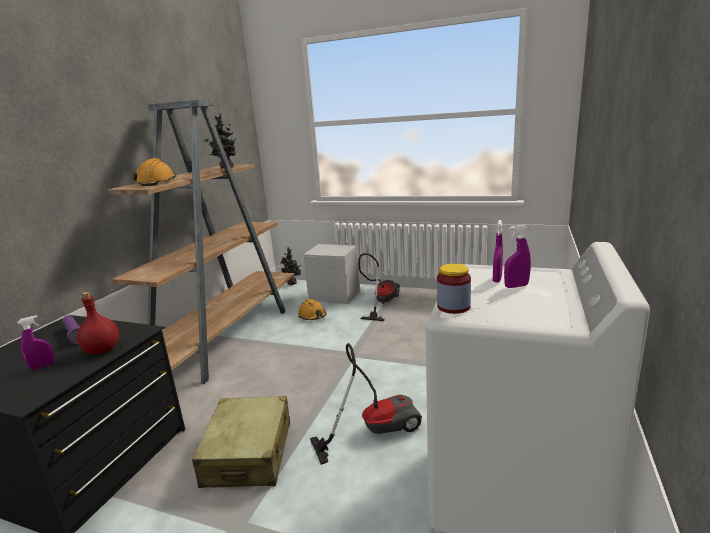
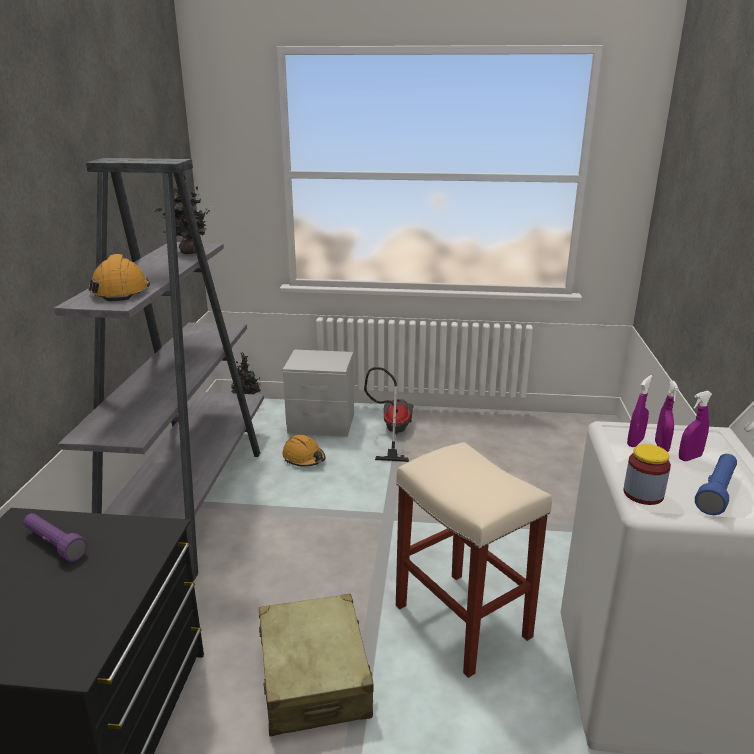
camera: 15 degrees left, 5 degrees up
purple spray bottle [18,315,55,370] -> purple spray bottle moved to [627,375,653,447]
red bottle [77,292,119,355] -> none
brown bookcase [108,100,294,384] -> grey bookcase [54,158,264,581]
vacuum cleaner [310,343,422,465] -> beige stool [396,442,552,678]
none -> blue flashlight [695,454,737,515]

